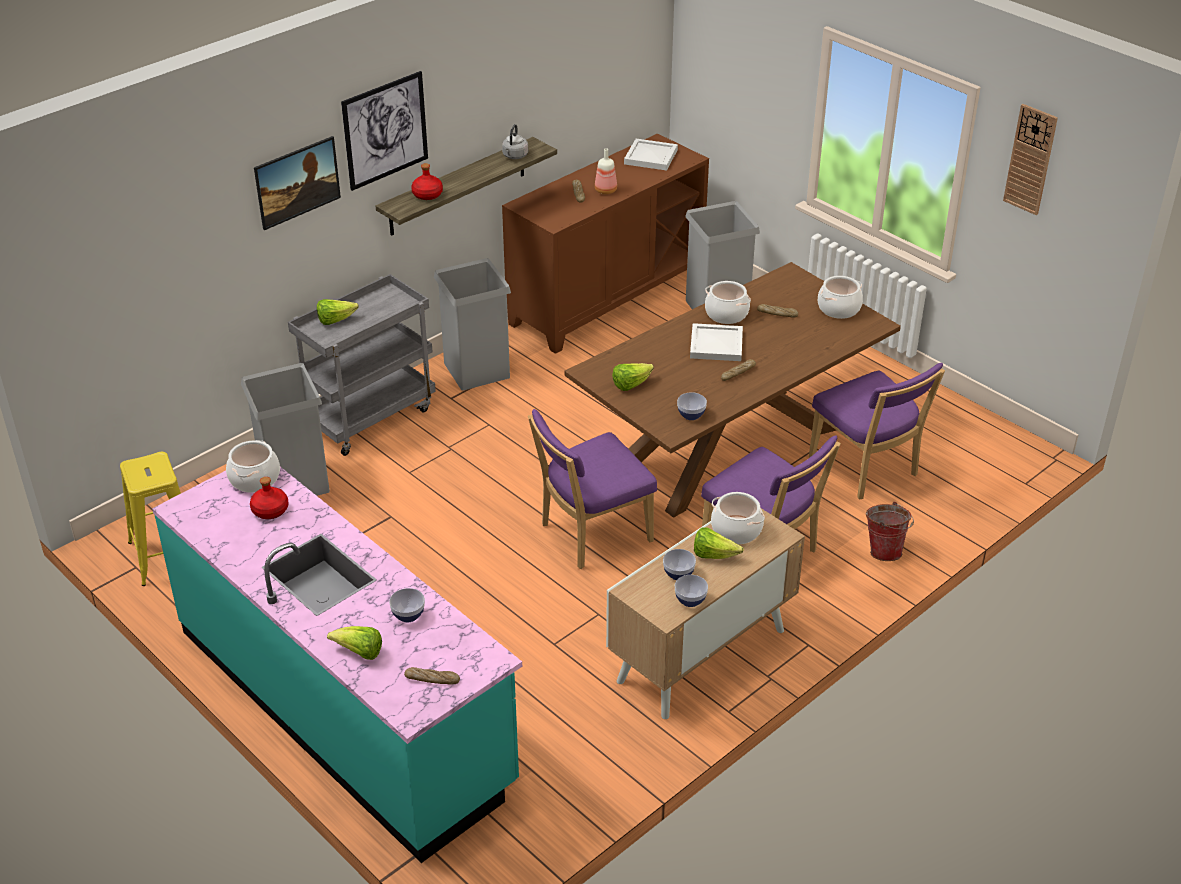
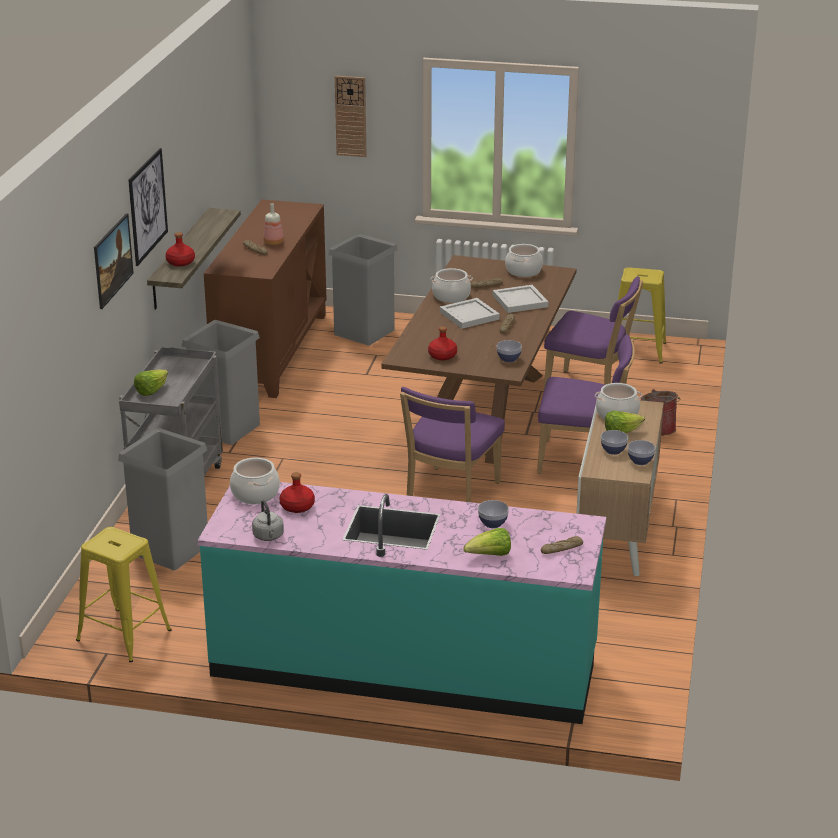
camera: 35 degrees left, 10 degrees down
grey kettle [502,124,528,159] -> grey kettle moved to [252,500,284,541]
lettuce [612,363,654,391] -> red bottle [428,326,457,360]
white tray [624,139,678,171] -> white tray moved to [493,285,548,313]
wall clock [1003,104,1058,215] -> wall clock moved to [335,76,366,157]
none -> yellow stool [618,267,666,363]

